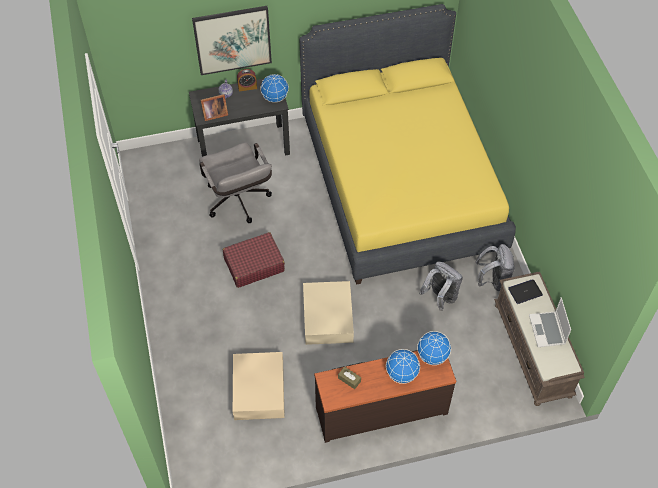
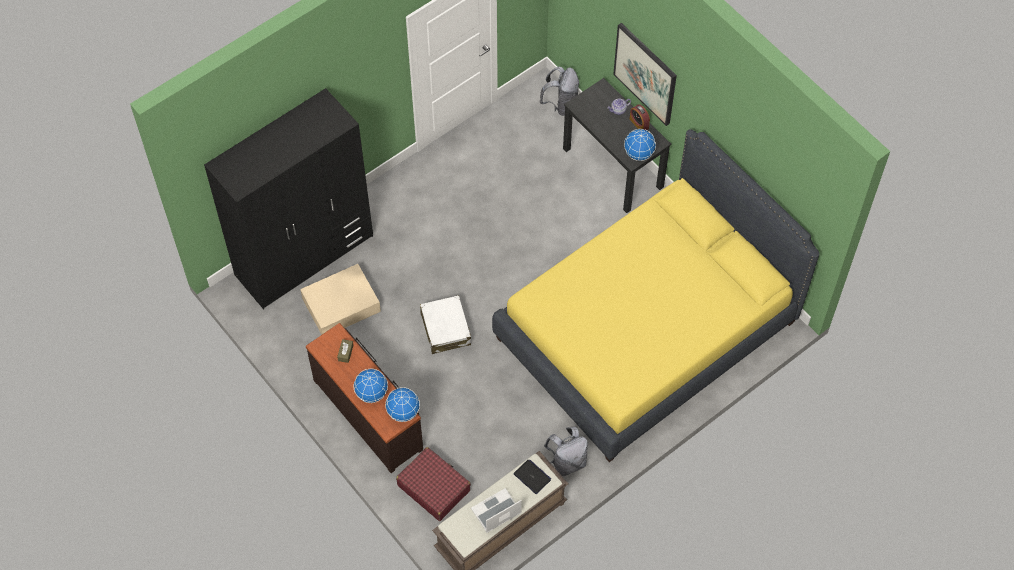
camera: 65 degrees right, 5 degrees up
grey office chair [199,142,272,223] -> none
picture frame [201,94,228,121] -> none
red suitcase [223,232,285,288] -> red suitcase moved to [396,447,471,521]
beige storage box [303,281,354,345] -> white suitcase [420,295,471,354]
grey backpack [419,262,463,311] -> grey backpack moved to [539,66,580,116]
none -> black wardrobe [204,88,373,310]

